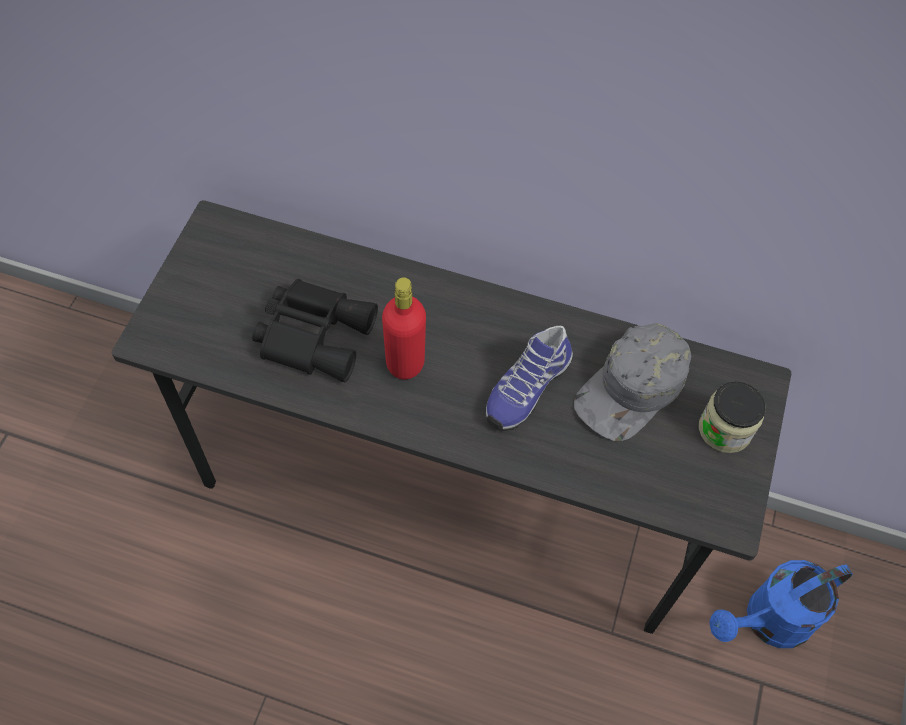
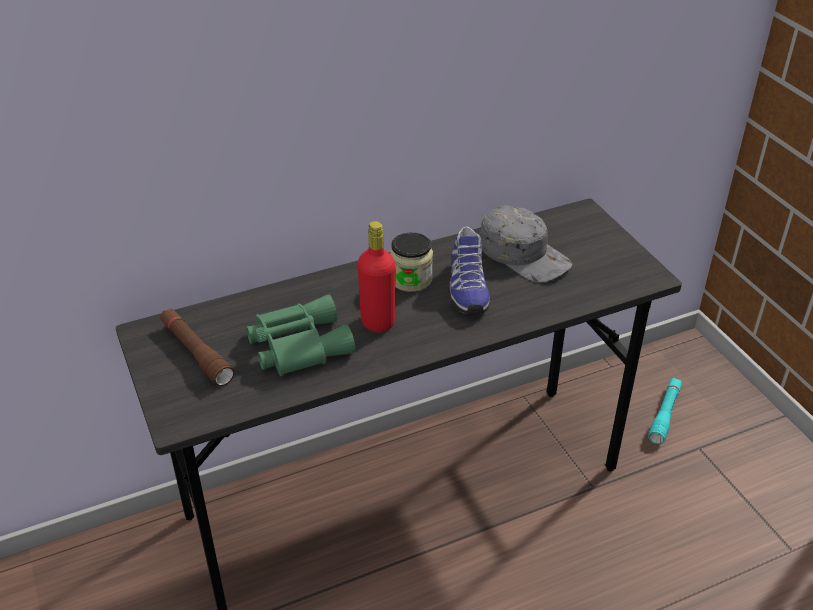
camera: 40 degrees left, 20 degrees down
black binoculars [252,279,378,382] -> green binoculars [246,295,355,376]
grey cap [574,323,691,441] -> grey cap turned 45 degrees counterclockwise [480,206,573,283]
jar [699,382,766,453] -> jar moved to [390,233,433,292]
blue watering can [709,560,853,648] -> turquoise flashlight [648,378,682,444]
none -> brown flashlight [160,308,234,386]

